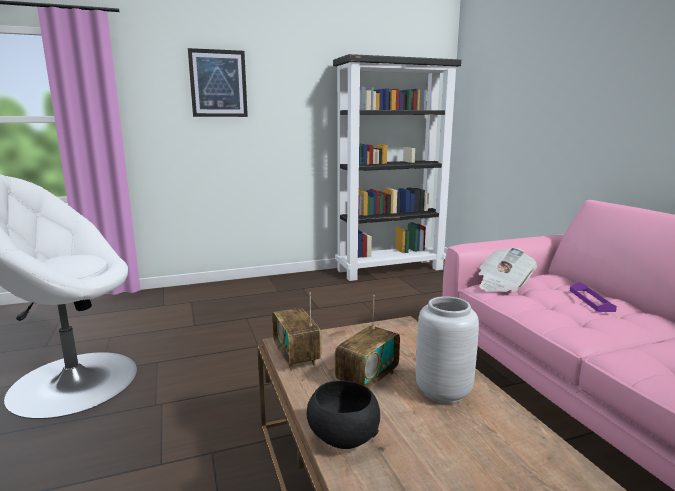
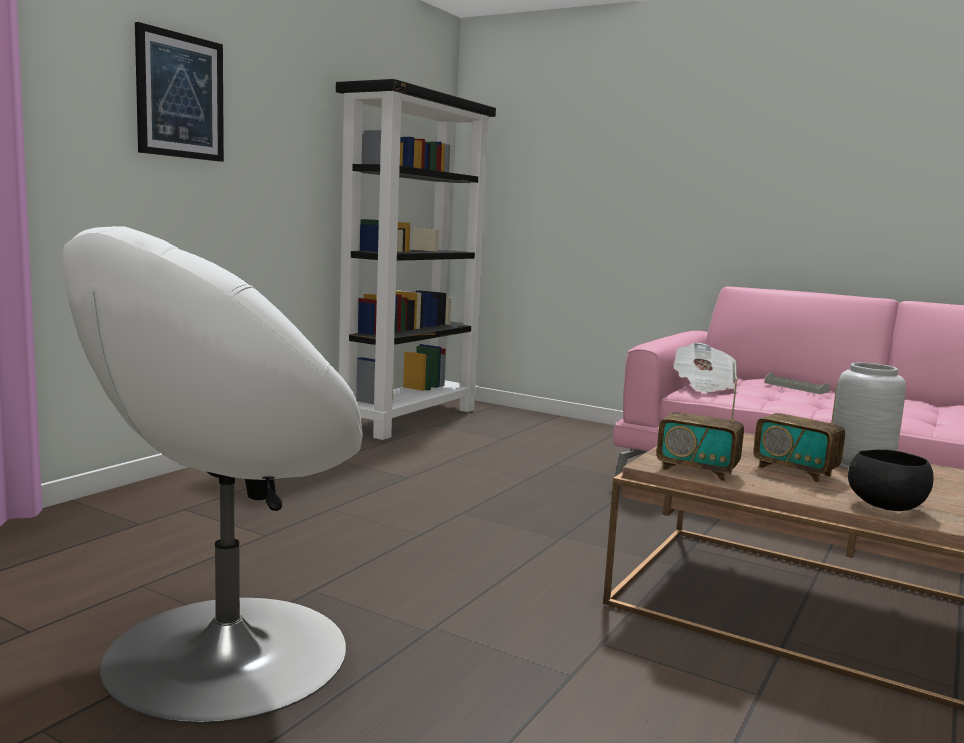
camera: 40 degrees left, 5 degrees down
radio [335,295,400,389] -> radio turned 135 degrees clockwise [753,382,845,483]
purple tray [570,282,617,312] -> grey tray [764,372,830,394]

